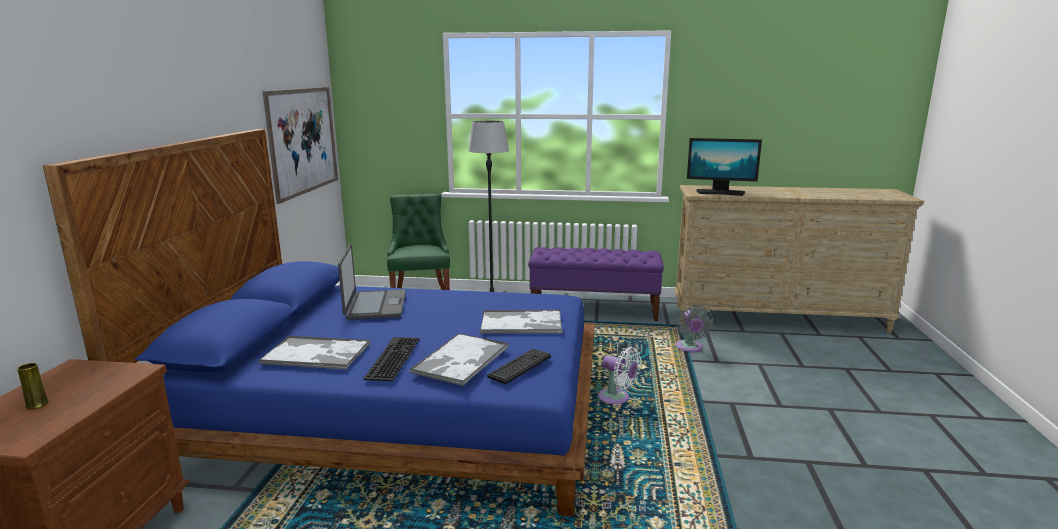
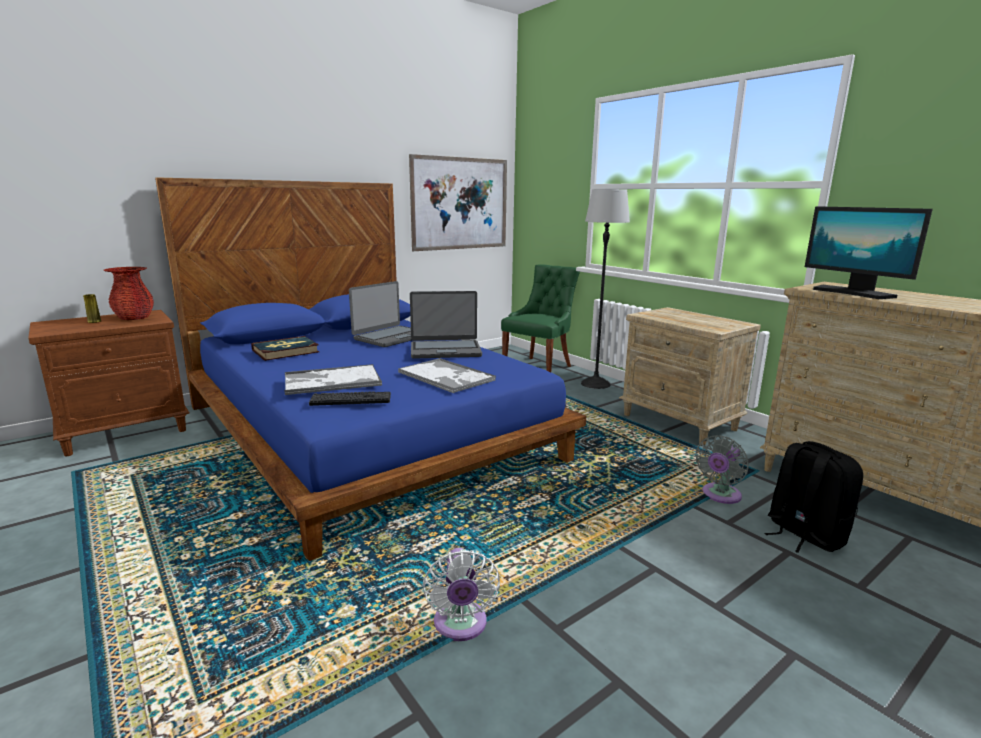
camera: 45 degrees right, 0 degrees up
tray [259,336,370,370] -> book [251,336,319,361]
keyboard [363,337,420,381] -> none
purple bench [528,247,664,321] -> beige nightstand [619,307,761,445]
white fan [598,347,641,404] -> white fan moved to [423,548,500,641]
none -> red vase [103,267,154,320]
none -> laptop [410,291,482,359]
none -> black backpack [764,441,863,553]

